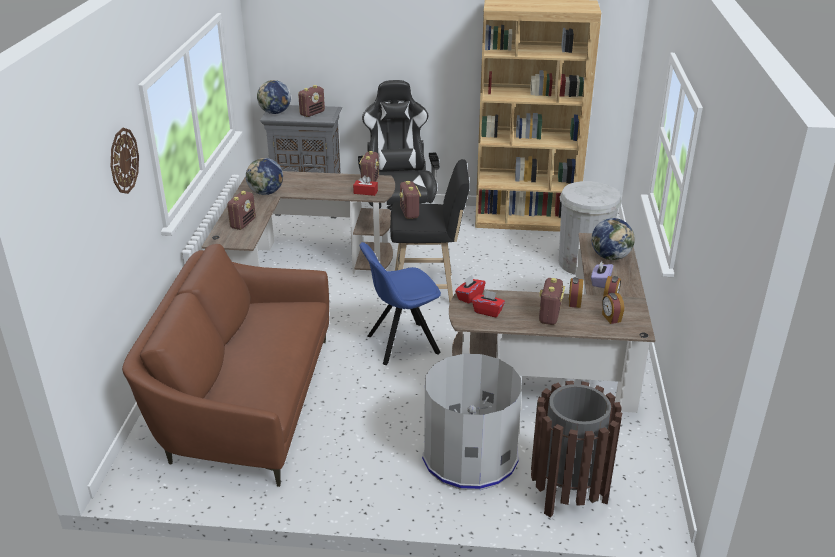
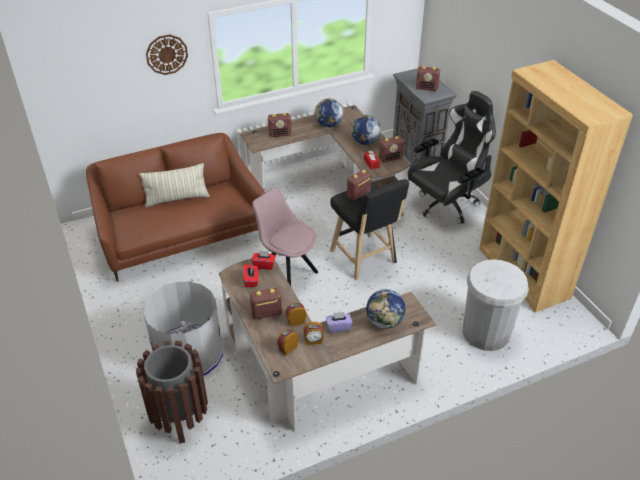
camera: 60 degrees right, 10 degrees up
globe [257,80,291,114] -> globe moved to [351,115,381,145]
blue chair [360,242,441,365] -> pink chair [252,187,318,286]
none -> pillow [139,163,210,207]

